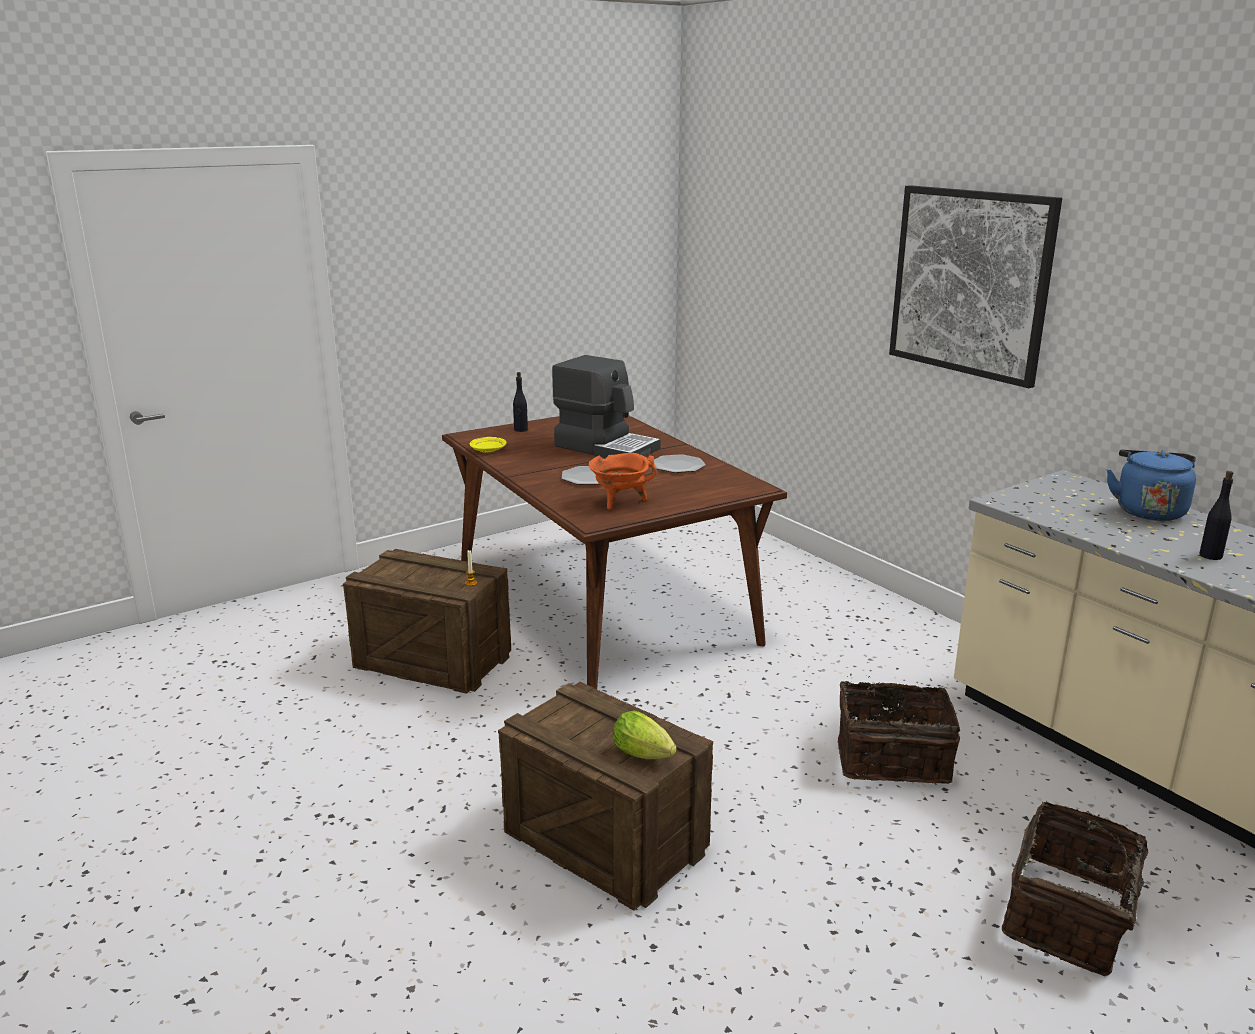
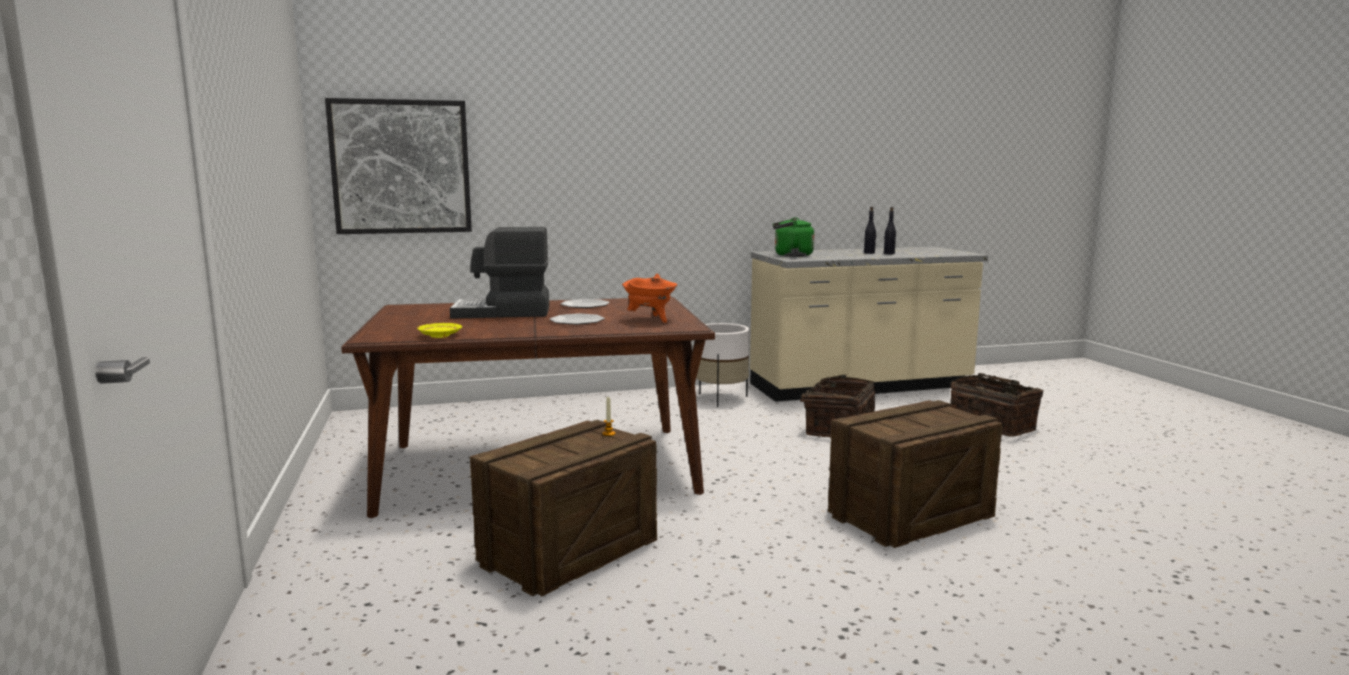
camera: 70 degrees left, 10 degrees down
black bottle [513,372,528,432] -> black bottle moved to [864,207,876,254]
coffee machine [552,355,661,458] -> coffee machine turned 150 degrees counterclockwise [450,227,549,319]
lettuce [613,710,677,759] -> none
picture [889,185,1062,388] -> picture moved to [325,98,472,234]
blue kettle [1107,450,1196,521] -> none
none -> white planter [696,323,750,407]
none -> green kettle [772,217,814,257]

